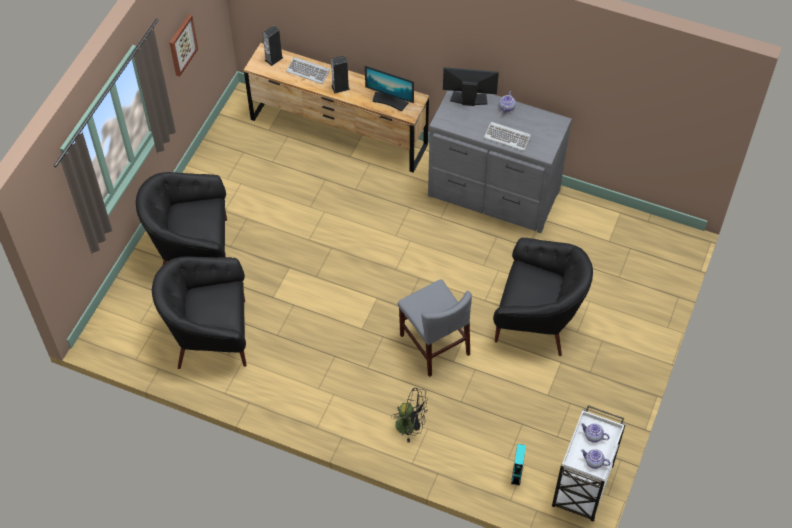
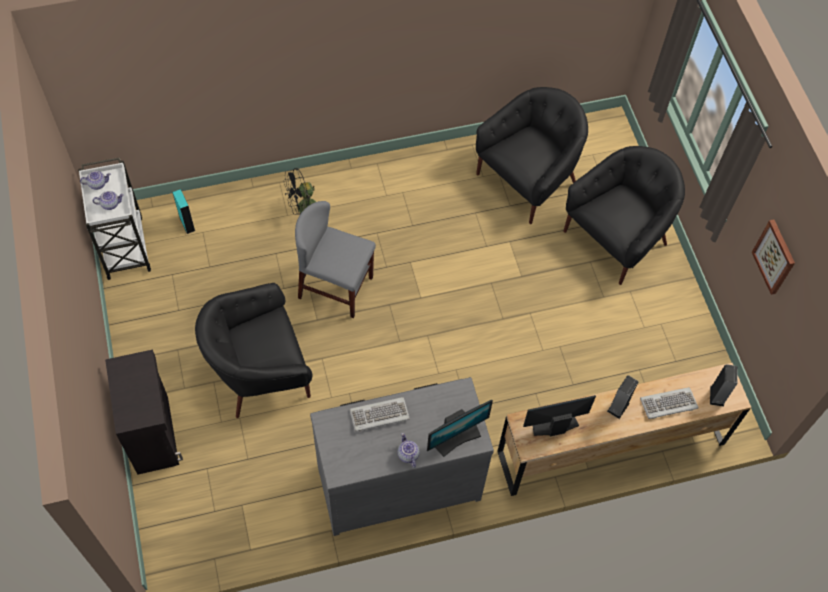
camera: 140 degrees right, 5 degrees up
none -> black cabinet [105,349,183,474]

